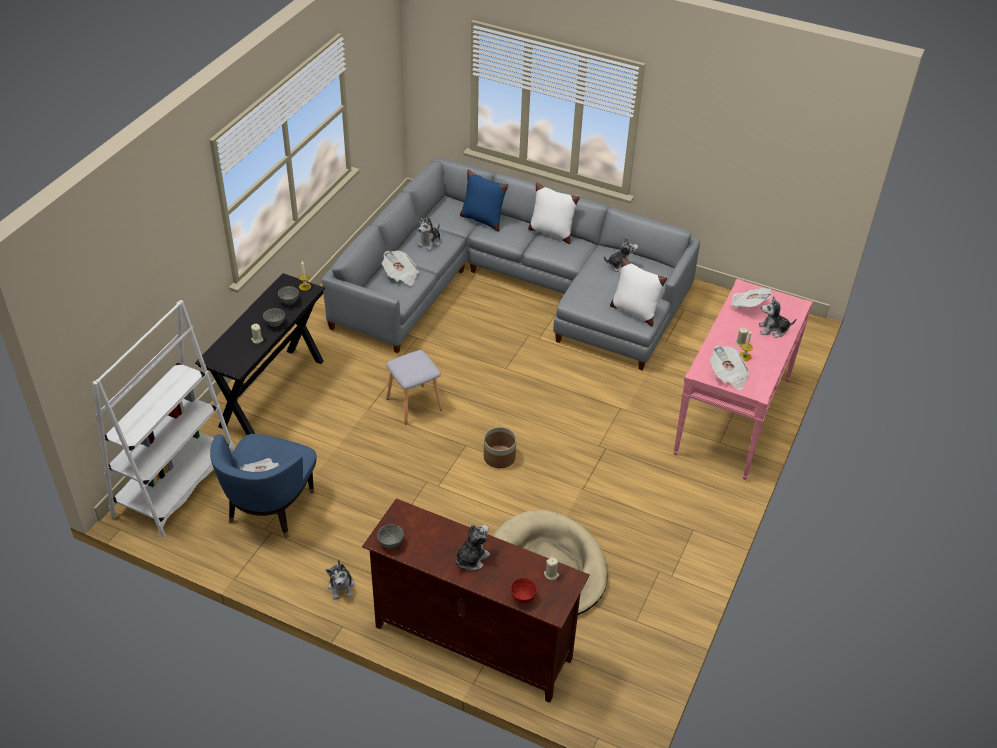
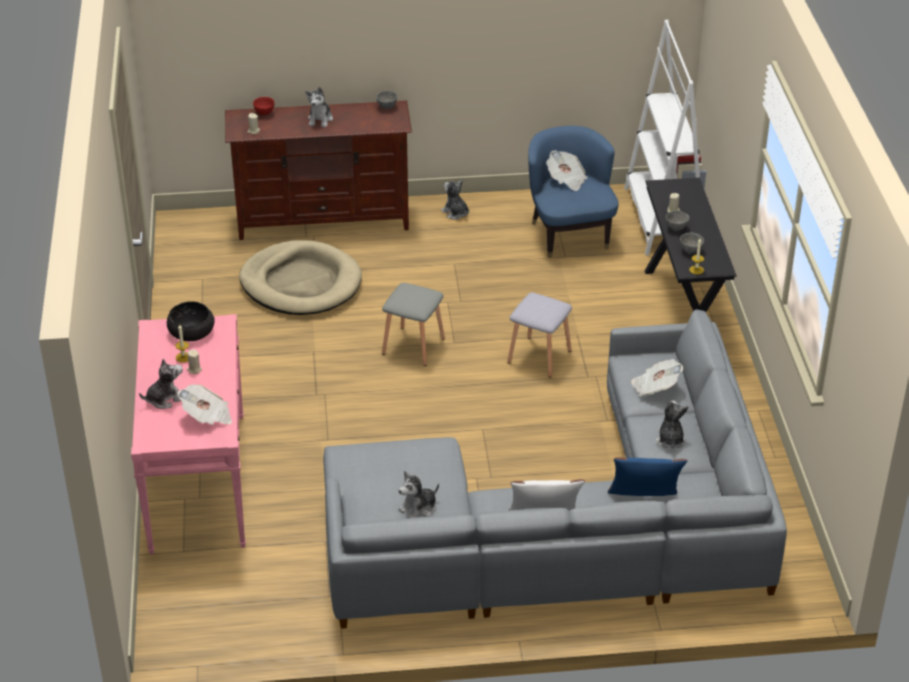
camera: 150 degrees right, 5 degrees down
planter [484,427,516,468] -> grey stool [382,283,445,366]
white pillow [610,258,667,326] -> none
newspaper [710,345,750,390] -> black bowl [167,301,215,341]

